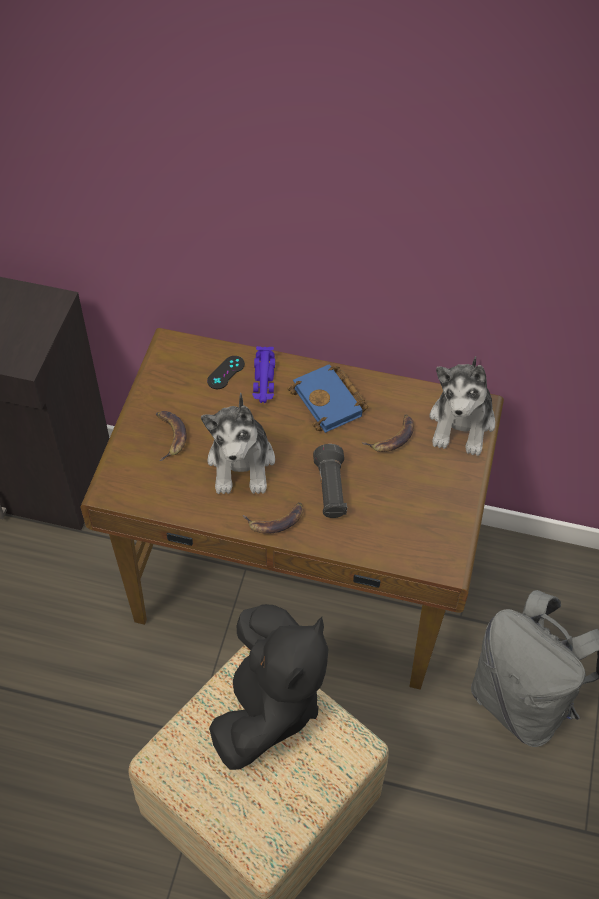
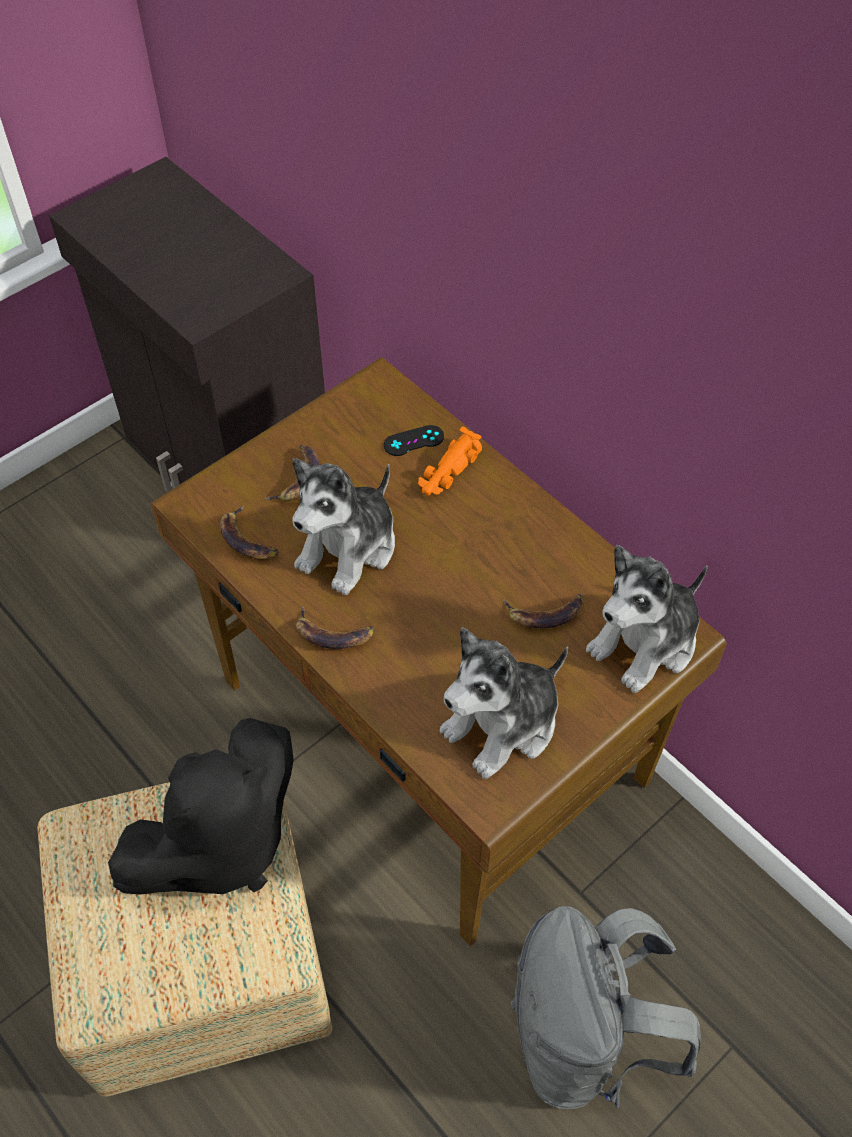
camera: 35 degrees right, 0 degrees up
purple toy car [252,346,275,403] -> orange toy car [418,426,482,495]
blue book [287,364,368,433] -> none
black flashlight [313,444,347,518] -> none
none -> banana [220,505,279,559]
none -> plush toy [440,627,568,779]

